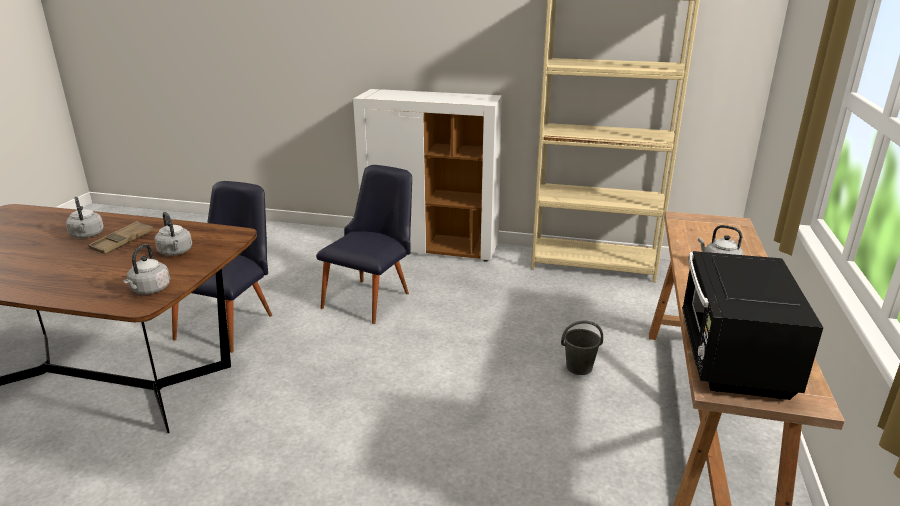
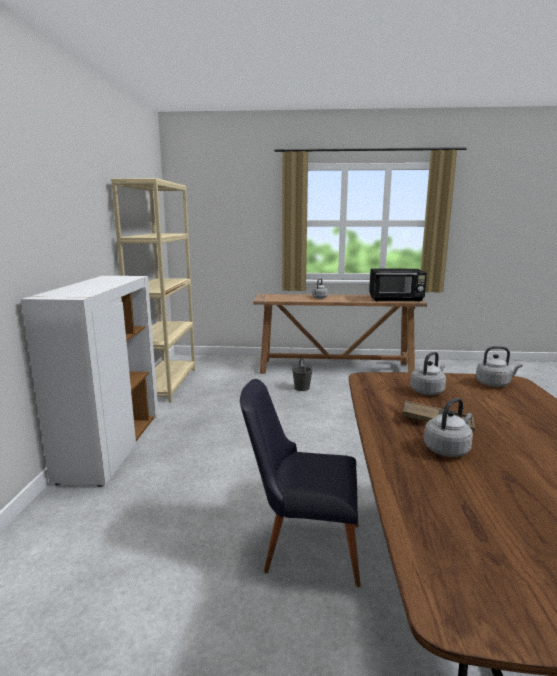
camera: 100 degrees left, 10 degrees down
black chair [316,165,412,324] -> none

